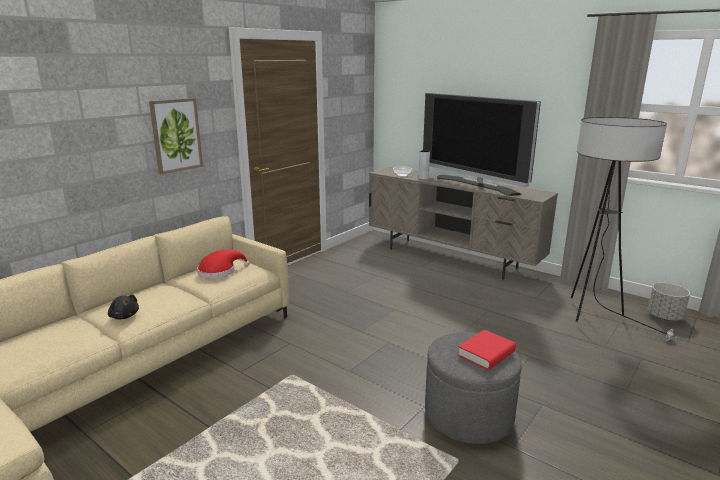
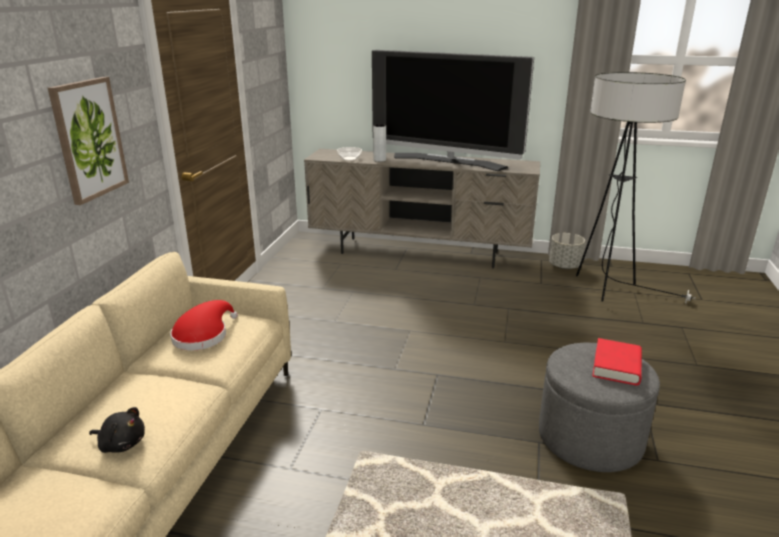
camera: 25 degrees left, 5 degrees up
grey planter [648,283,690,321] -> grey planter moved to [549,233,585,269]

